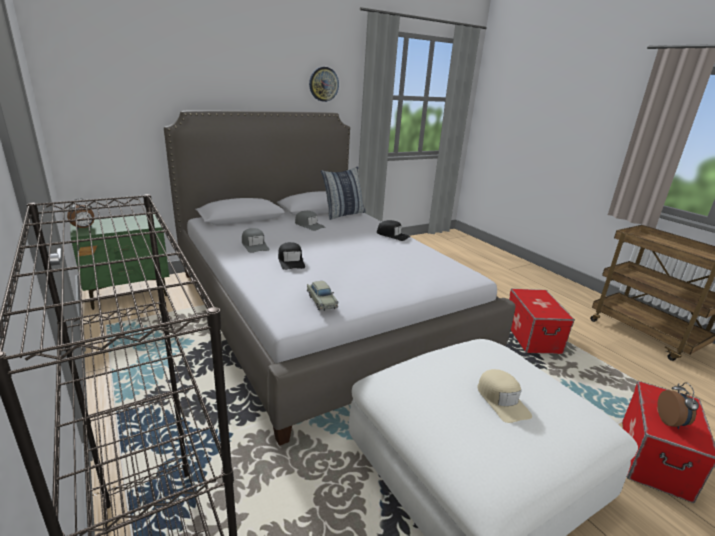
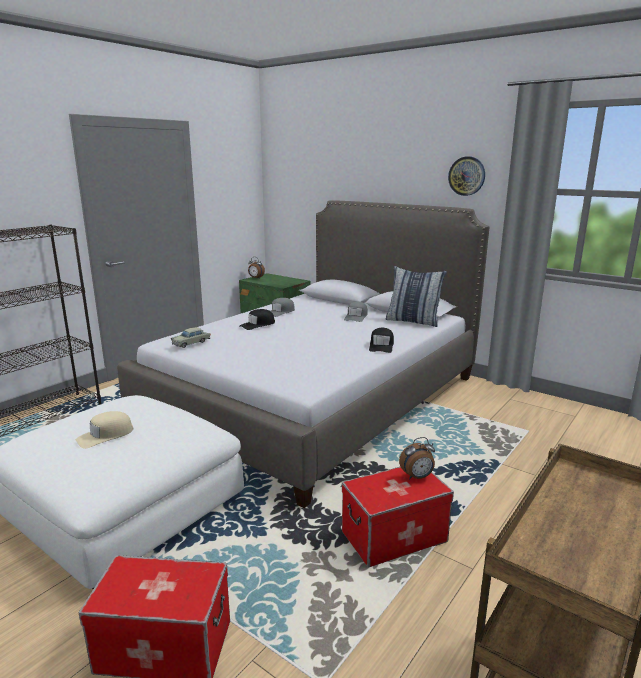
camera: 70 degrees right, 5 degrees down
alarm clock [657,382,699,429] -> alarm clock moved to [399,437,435,479]

